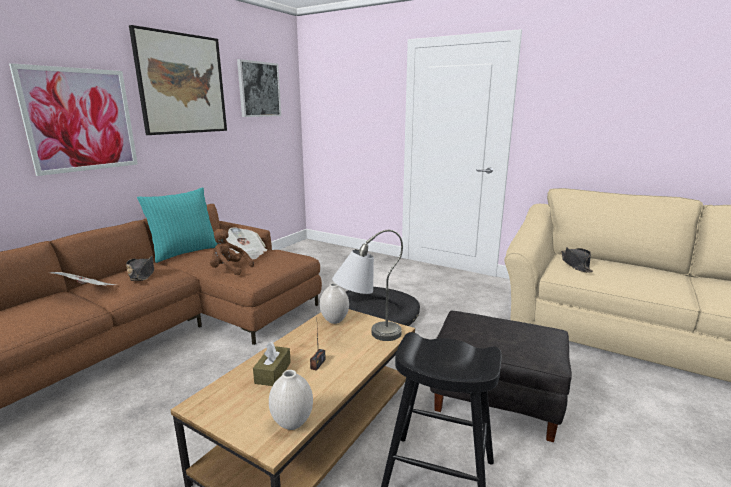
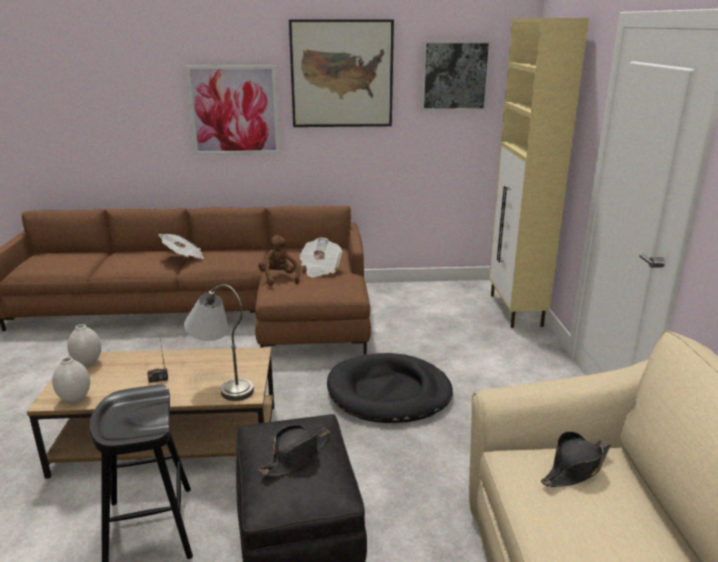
camera: 55 degrees right, 5 degrees up
black hat [126,256,154,281] -> black hat moved to [259,424,331,476]
turquoise pillow [137,187,217,263] -> none
brown tissue box [253,341,291,386] -> none
white vase [320,283,349,324] -> white vase moved to [67,324,101,366]
none -> beige cabinet [489,18,589,328]

